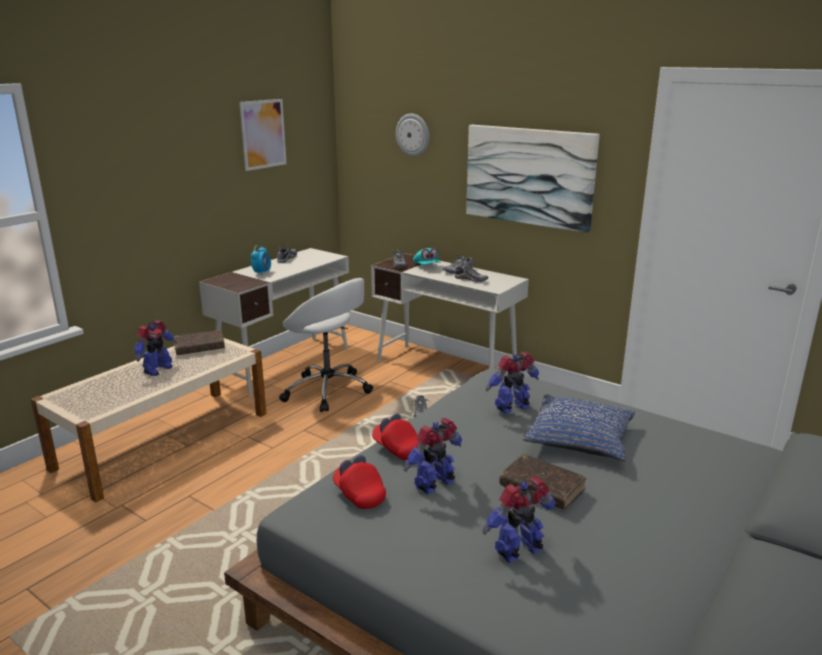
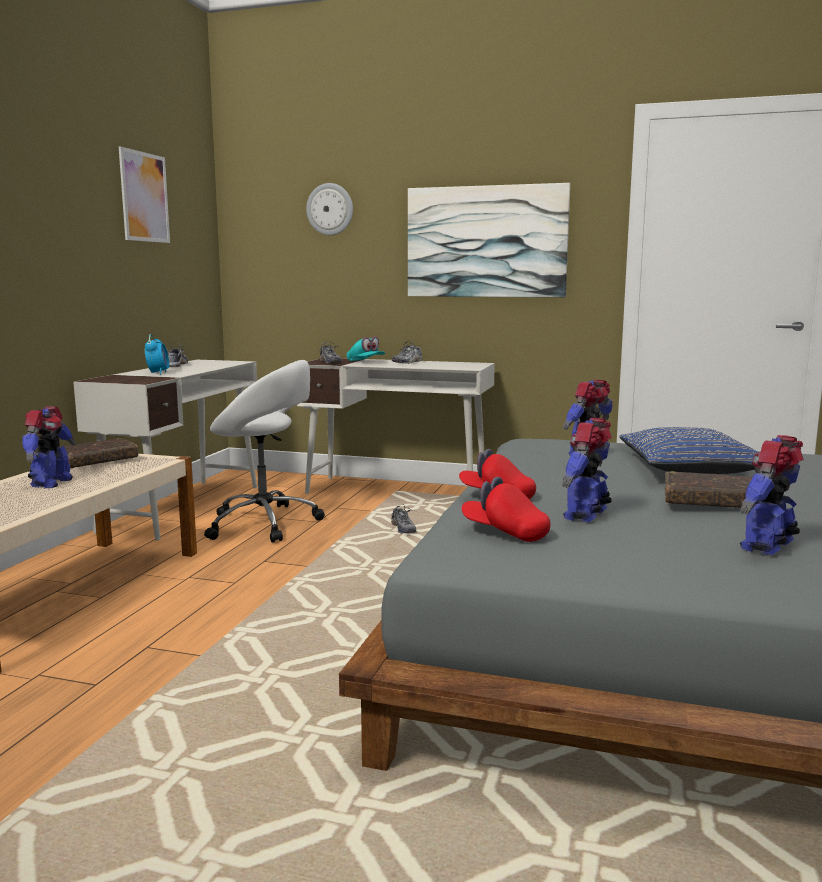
camera: 20 degrees left, 10 degrees down
shoe [454,263,488,282] -> none

